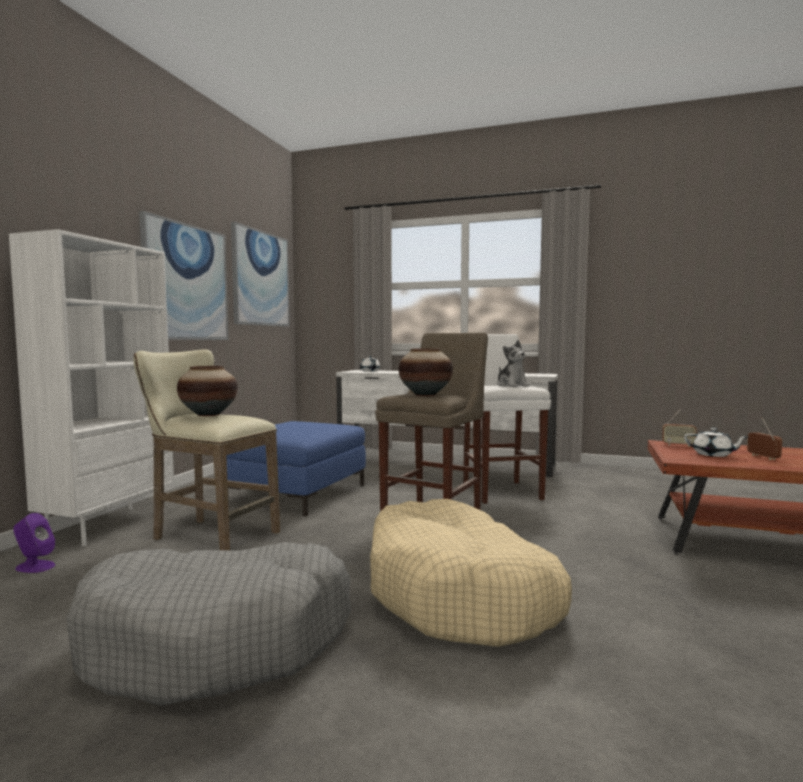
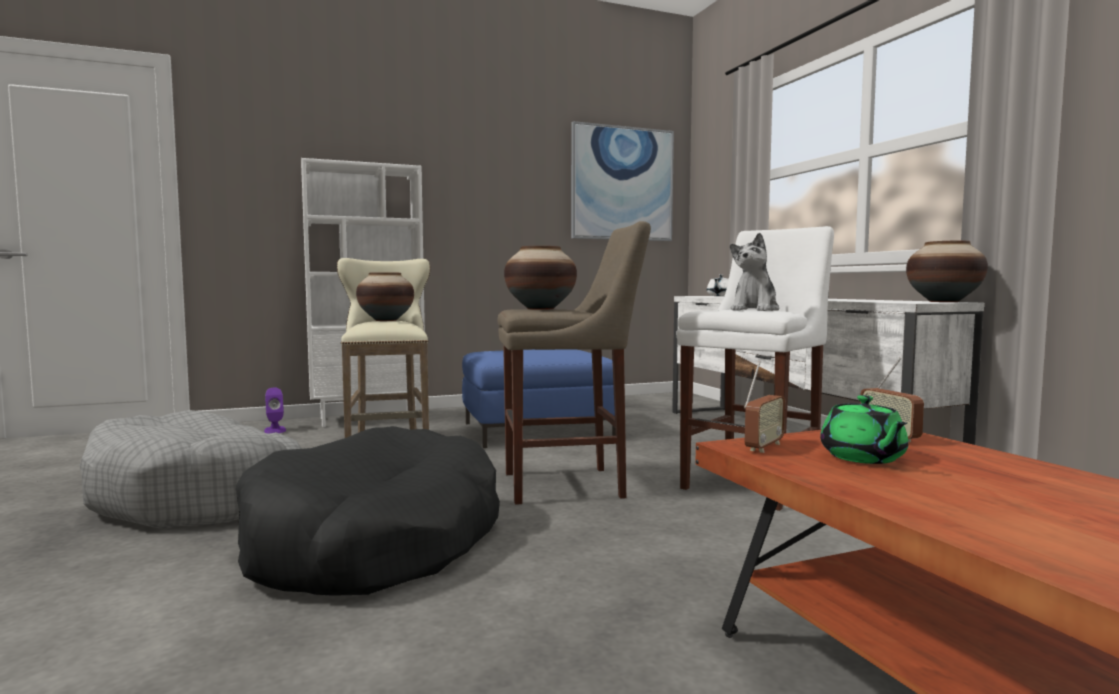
camera: 50 degrees right, 0 degrees up
picture [139,211,228,340] -> none
beige dog bed [370,499,572,647] -> black dog bed [236,426,500,596]
white teapot [684,428,747,457] -> green teapot [820,395,909,464]
radio [747,417,783,460] -> radio moved to [744,361,785,453]
none -> vase [906,241,988,302]

